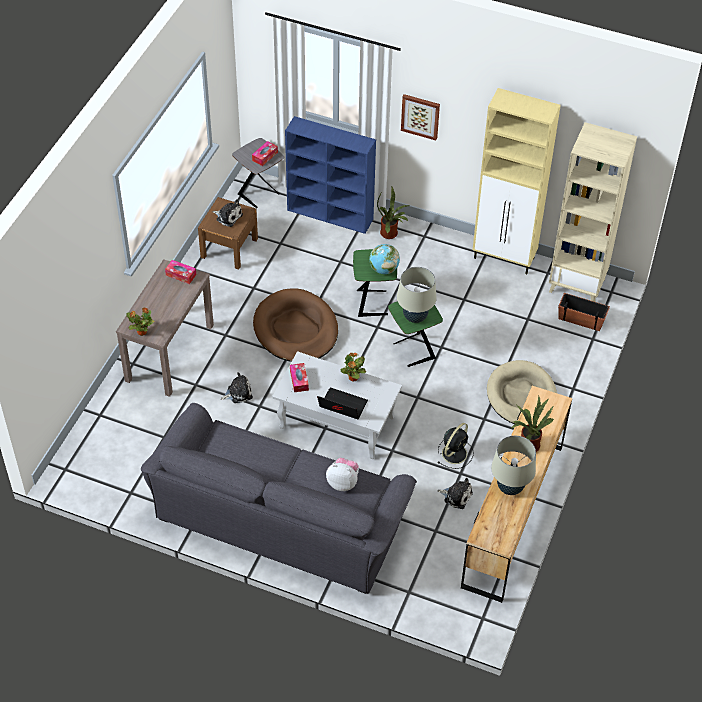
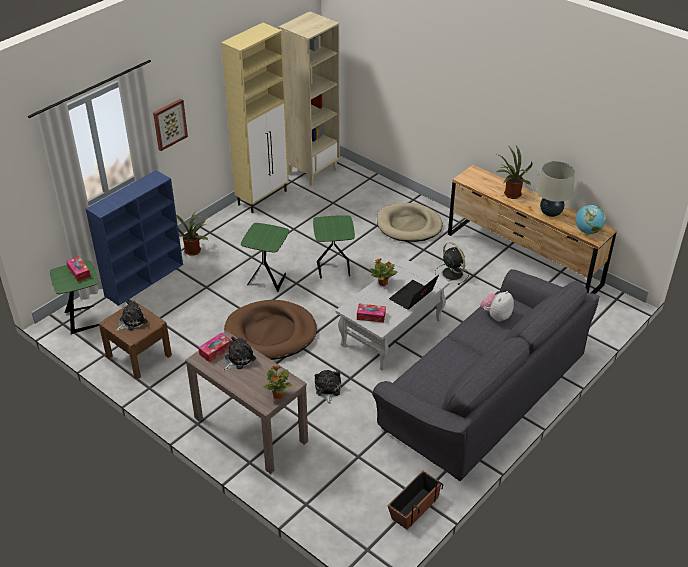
camera: 70 degrees left, 10 degrees down
grey side table [232,138,284,208] -> green side table [50,260,99,334]
globe [370,244,400,274] -> globe moved to [575,205,606,234]
beige table lamp [397,267,437,323] -> none
plush toy [438,478,473,509] -> plush toy moved to [224,336,256,371]
planter [558,293,610,331] -> planter moved to [387,471,443,530]

